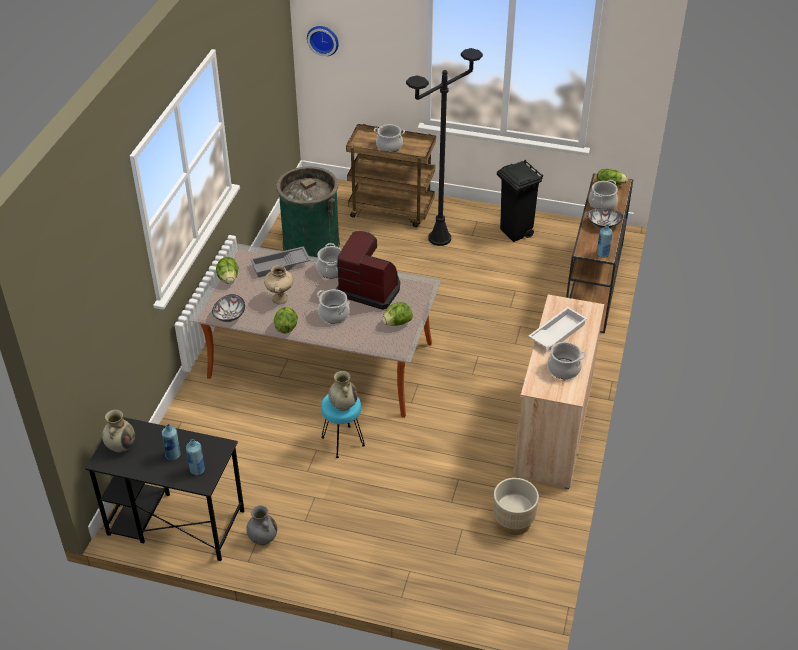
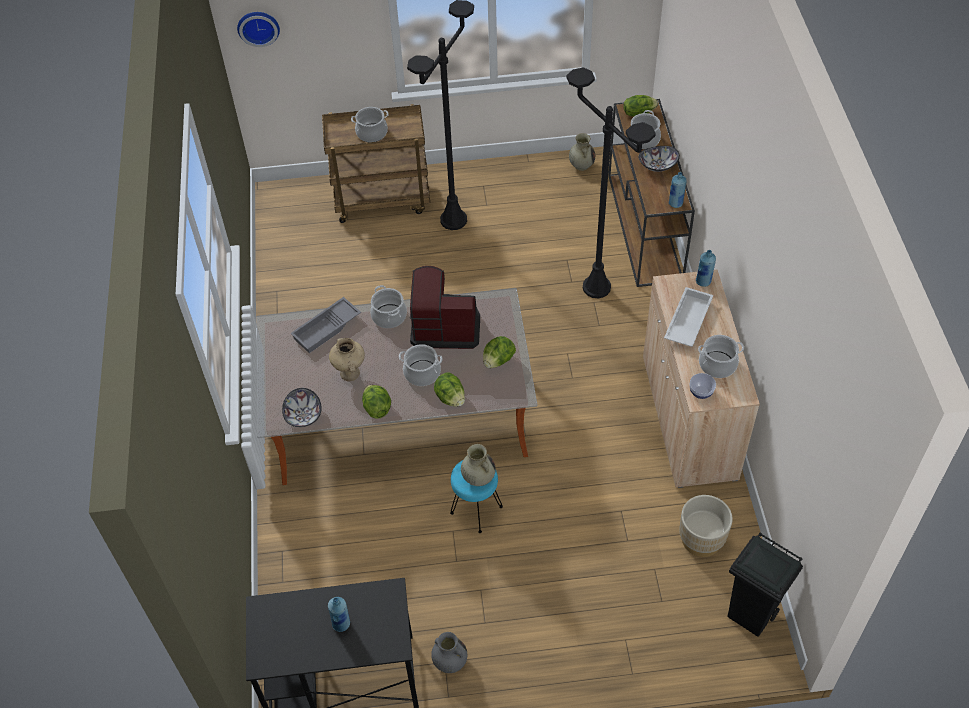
camera: 20 degrees left, 10 degrees up
beige vase [102,410,135,453] -> beige vase moved to [569,133,595,171]
blue bottle [186,439,205,475] -> blue bottle moved to [696,250,716,287]
lettuce [216,257,239,284] -> lettuce moved to [434,372,465,407]
green trash can [276,167,340,257] -> none
black trash can [497,160,543,242] -> black trash can moved to [727,532,803,637]
none -> black floor lamp [567,67,656,298]
none -> bowl [690,373,716,399]

